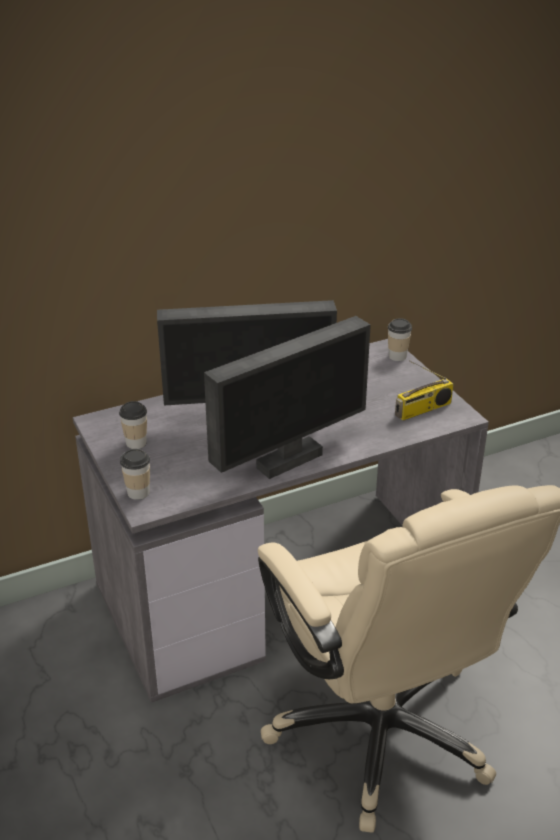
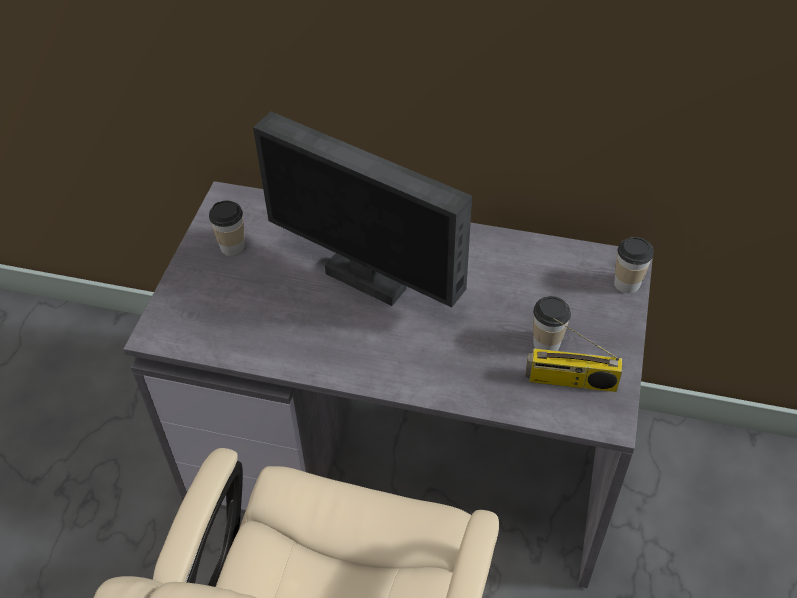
camera: 40 degrees right, 15 degrees up
cup [120,449,150,500] -> cup moved to [533,296,571,351]
monitor [204,316,371,479] -> none

